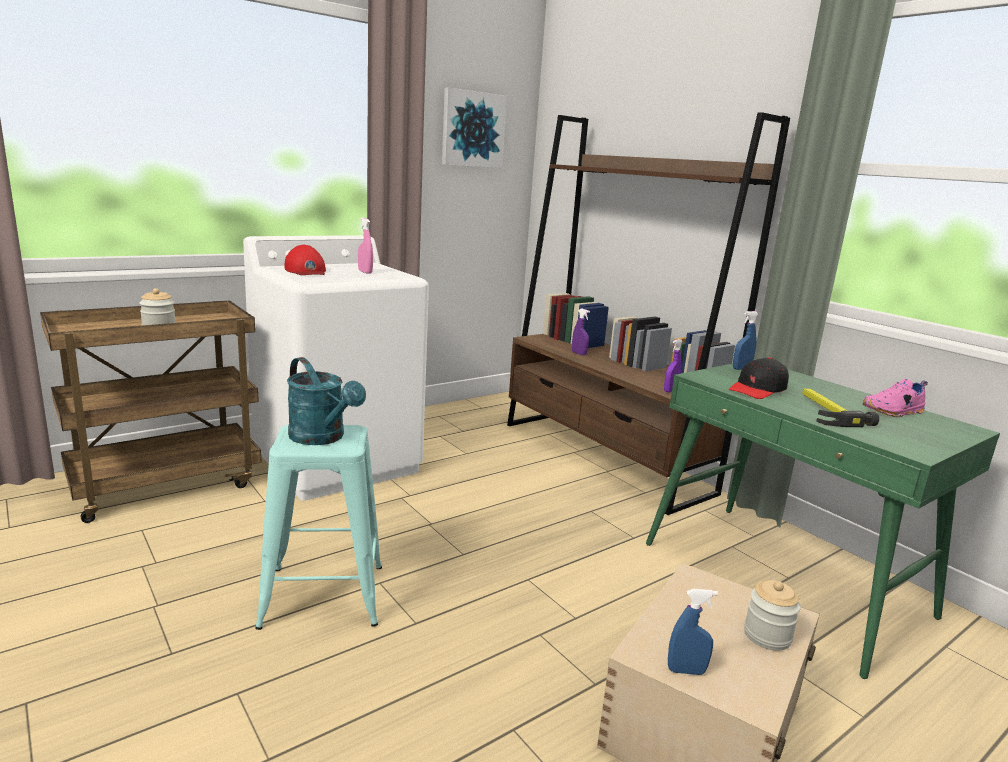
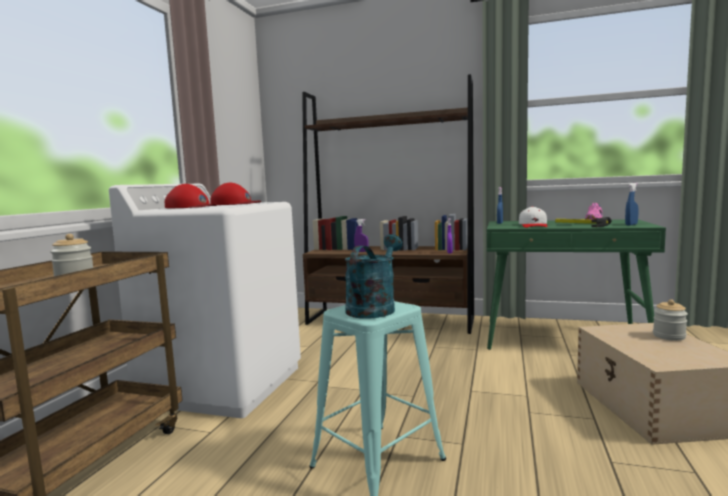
camera: 35 degrees left, 10 degrees down
turquoise watering can [287,357,366,445] -> turquoise watering can turned 75 degrees counterclockwise [345,234,403,319]
pink spray bottle [358,218,373,274] -> red cap [210,183,261,205]
picture [442,87,507,168] -> none
blue spray bottle [668,589,718,675] -> blue spray bottle moved to [625,183,639,225]
black cap [729,357,789,399] -> white cap [519,206,547,228]

